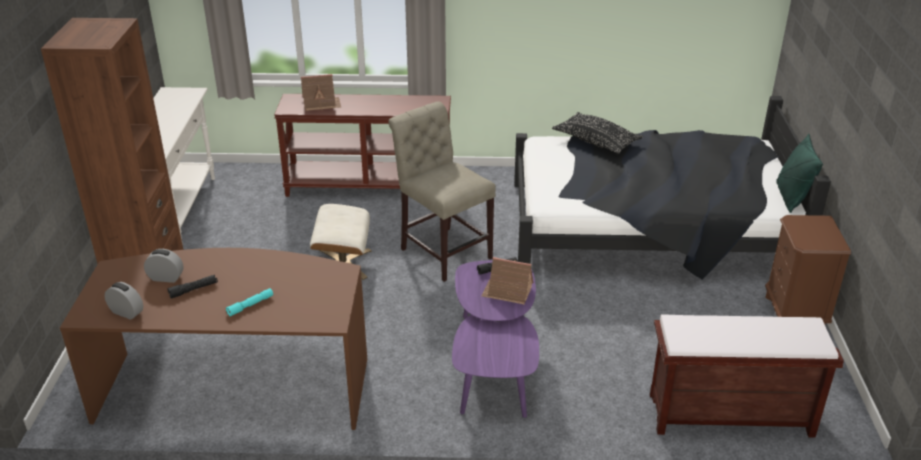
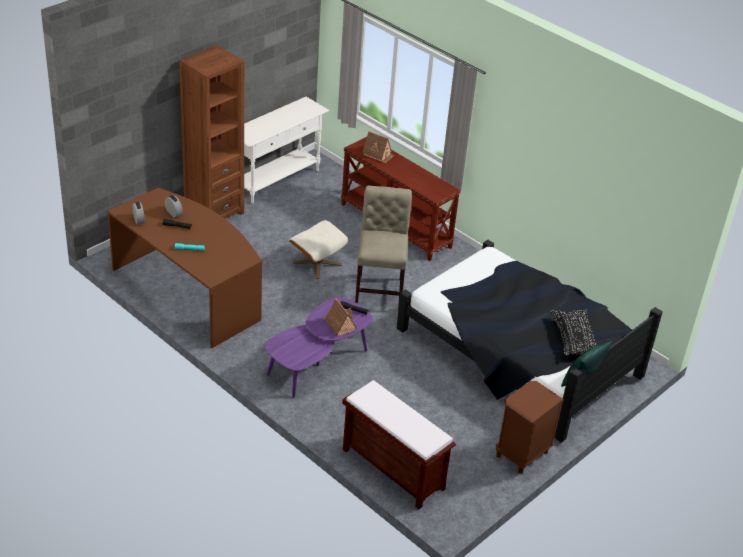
camera: 40 degrees right, 5 degrees up
black pillow [552,112,643,154] -> black pillow moved to [550,309,597,356]

